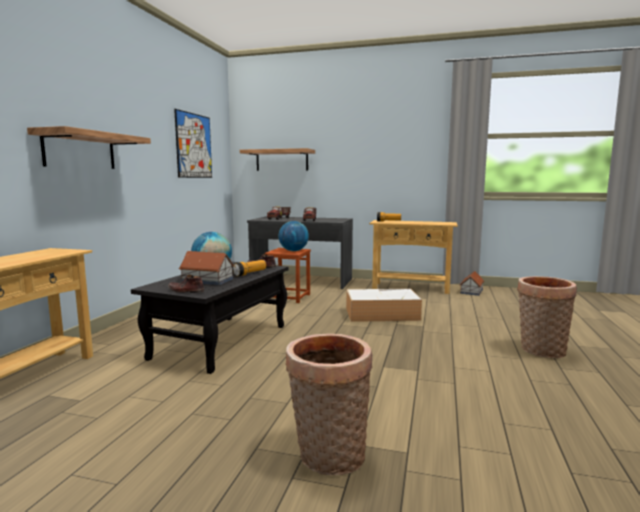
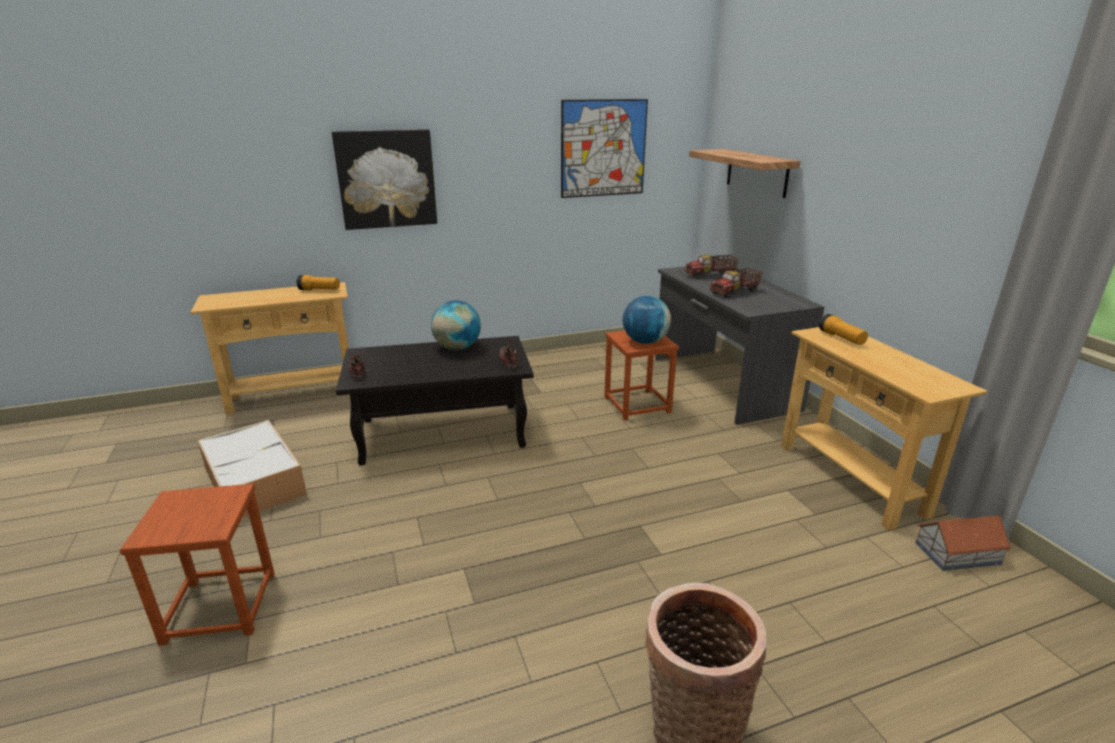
camera: 55 degrees right, 15 degrees up
shelf [27,126,151,169] -> picture [332,129,437,230]
toy house [179,251,234,285] -> none
flashlight [232,260,266,277] -> flashlight moved to [297,275,340,290]
basket [285,333,372,475] -> brown stool [120,484,275,646]
storage box [346,289,422,322] -> storage box moved to [197,420,307,518]

